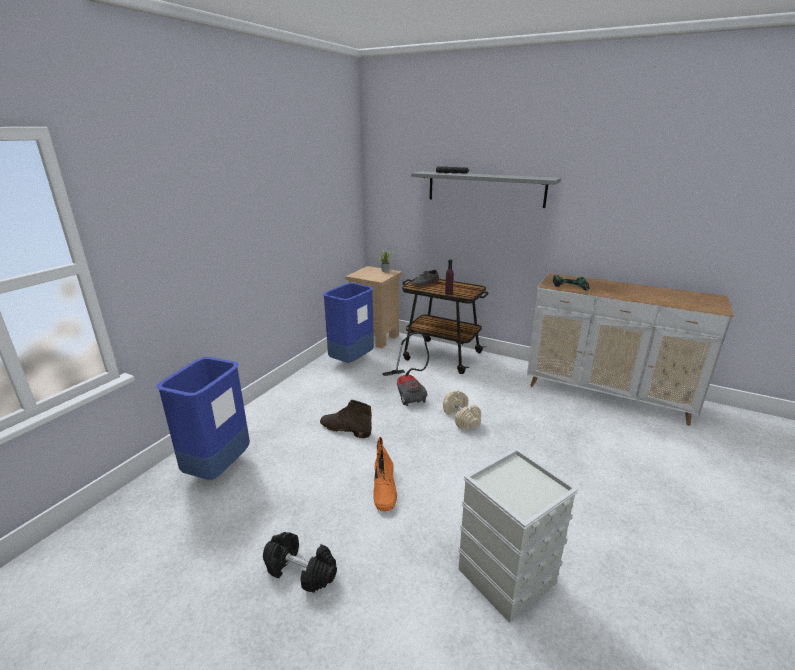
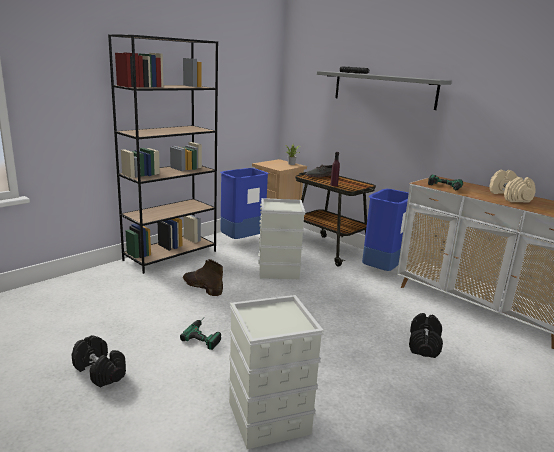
camera: 15 degrees right, 5 degrees down
blue trash can [156,357,250,480] -> blue trash can moved to [362,189,409,271]
orange boot [373,437,397,511] -> power drill [180,320,221,350]
vacuum cleaner [382,332,429,406] -> grey storage box [258,198,305,279]
beige dumbbell [443,390,481,430] -> beige dumbbell moved to [489,170,536,202]
none -> beige bookcase [108,34,218,274]
none -> black dumbbell [409,313,443,358]

